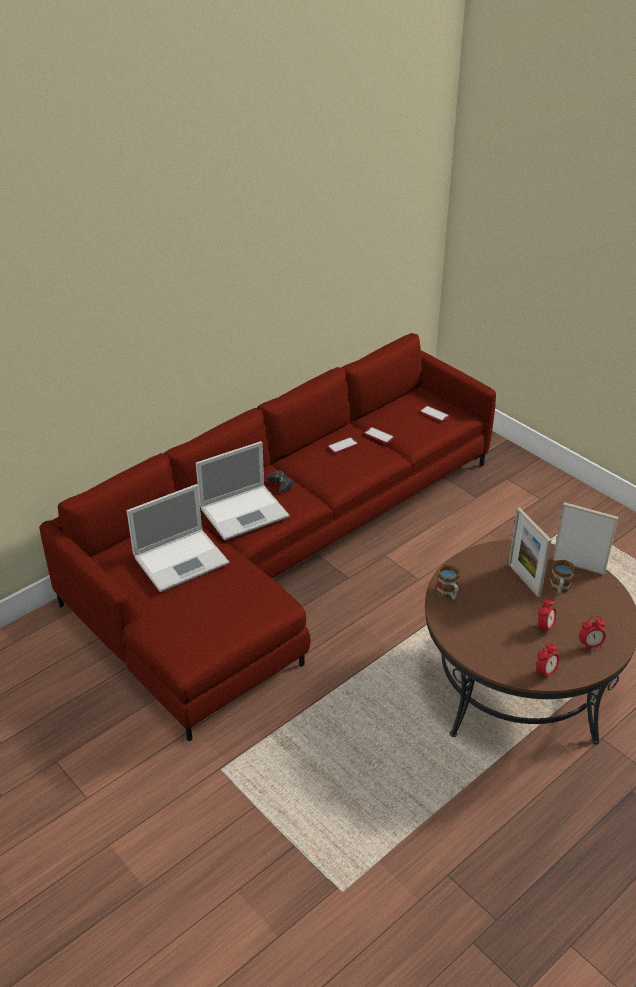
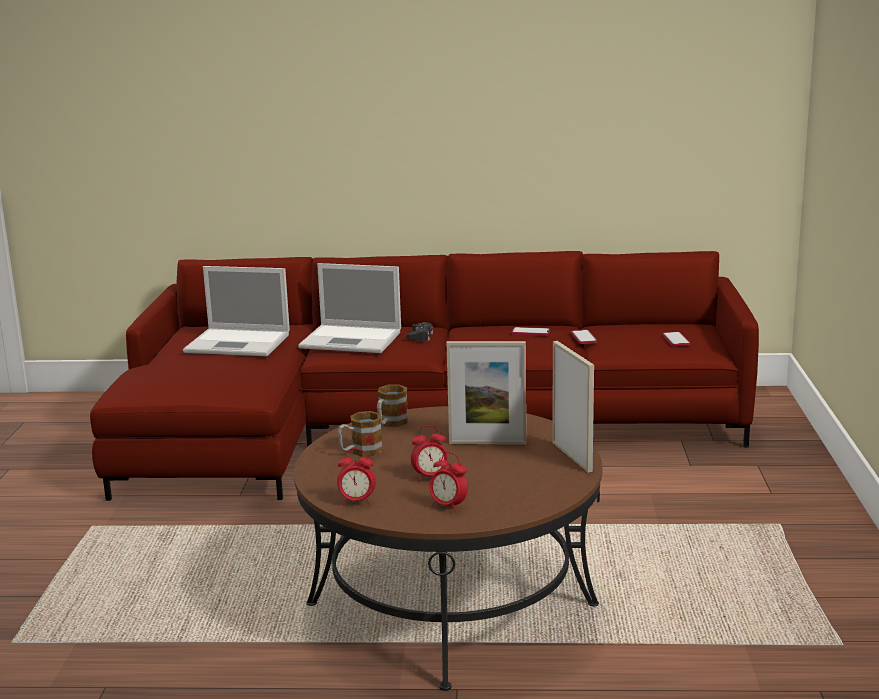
camera: 45 degrees right, 20 degrees down
picture frame [508,507,551,597] -> picture frame turned 105 degrees counterclockwise [447,341,526,445]
mug [549,560,575,595] -> mug moved to [338,411,383,457]

